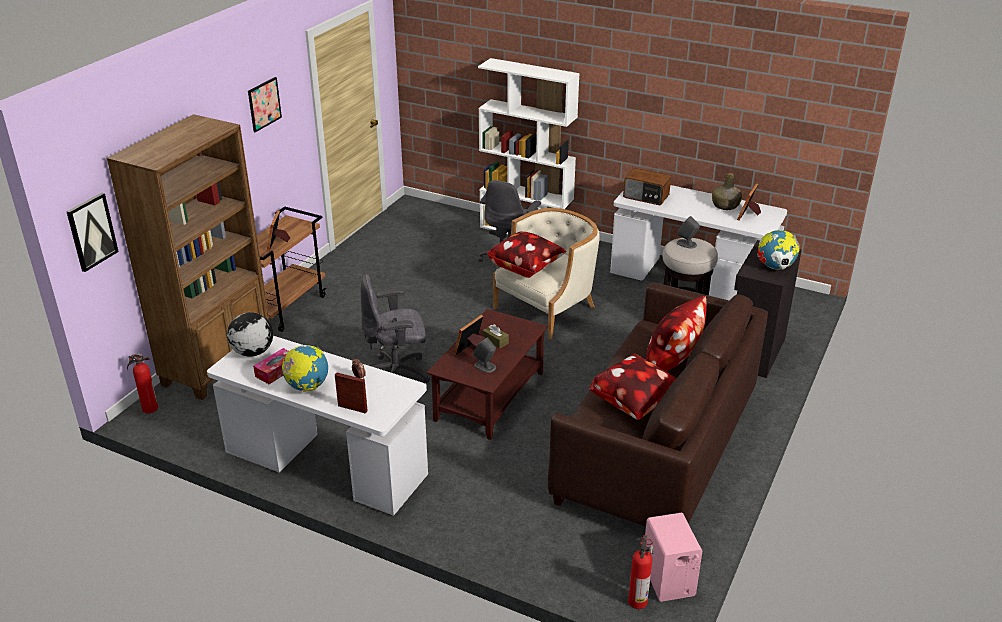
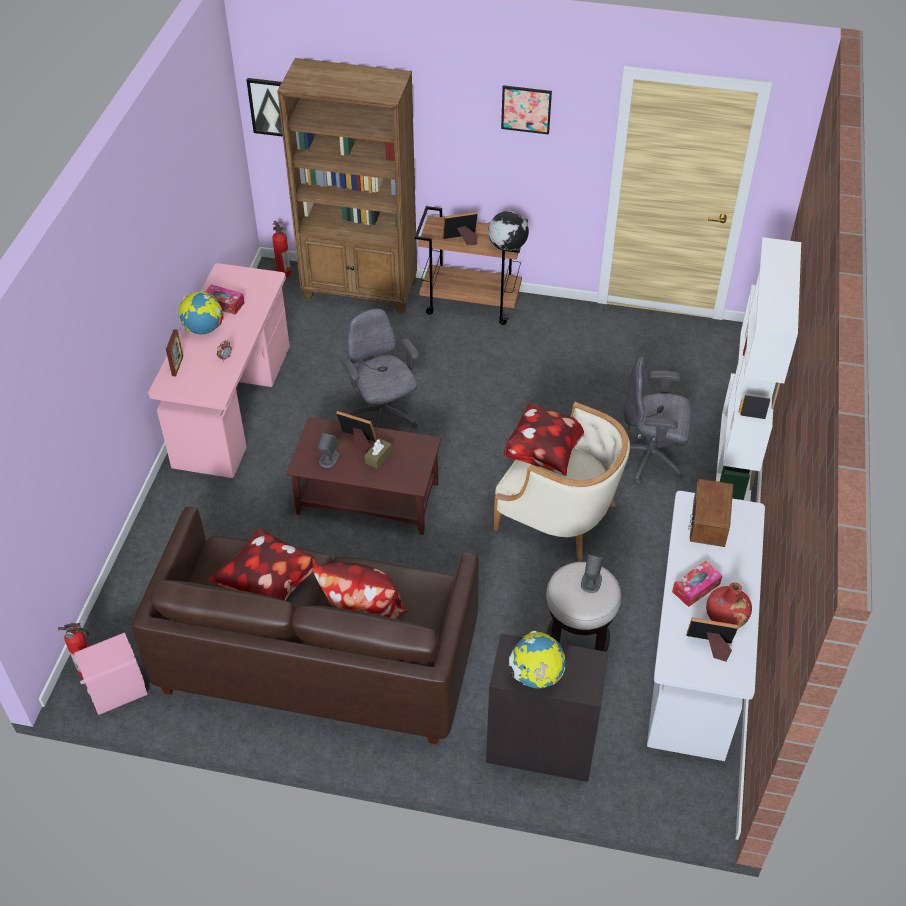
camera: 75 degrees right, 15 degrees up
white desk [207,336,428,516] -> pink desk [148,263,290,478]
globe [227,312,273,357] -> globe moved to [488,211,529,251]
green bottle [712,173,742,210] -> red bottle [706,583,752,628]
none -> tissue box [672,561,723,607]

